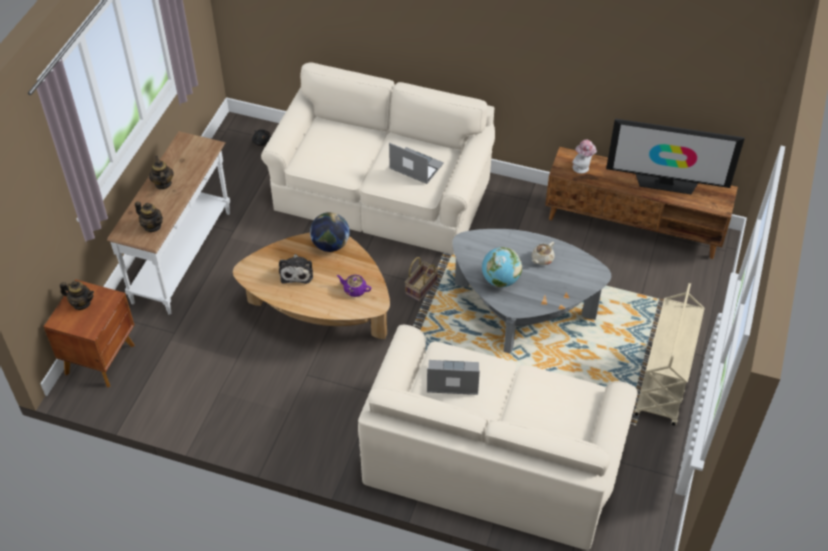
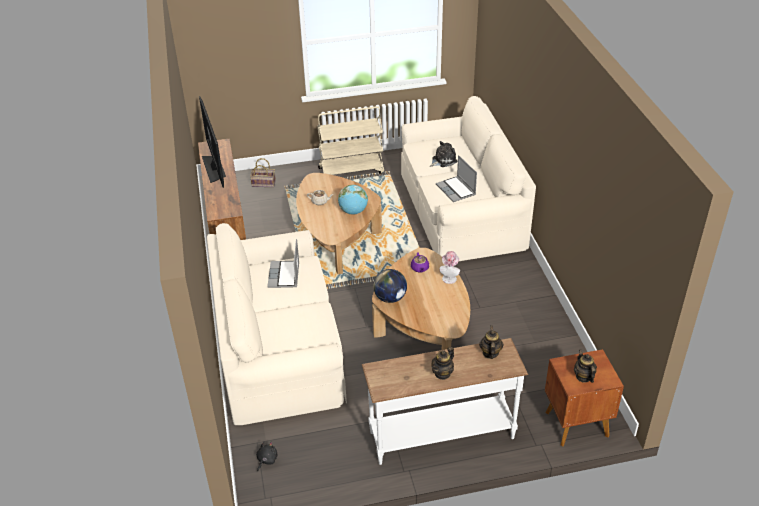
camera: 120 degrees left, 10 degrees down
plush toy [279,254,313,284] -> plush toy moved to [430,141,458,167]
basket [405,257,438,302] -> basket moved to [250,158,276,187]
grey coffee table [452,229,611,353] -> brown coffee table [296,173,382,274]
hat [573,140,597,174] -> hat moved to [440,251,460,284]

